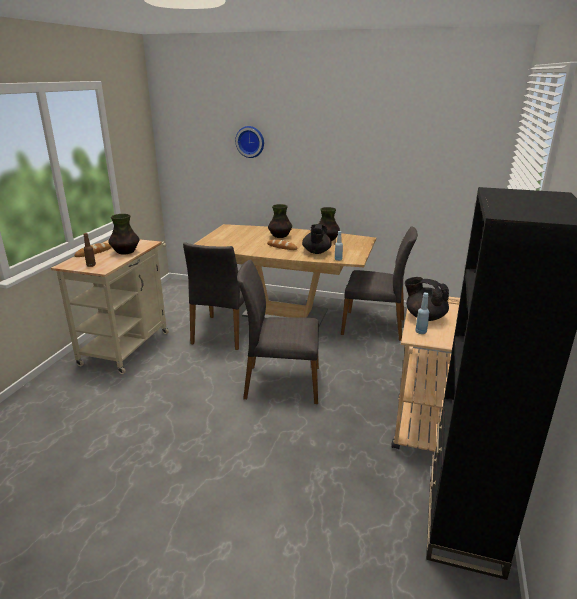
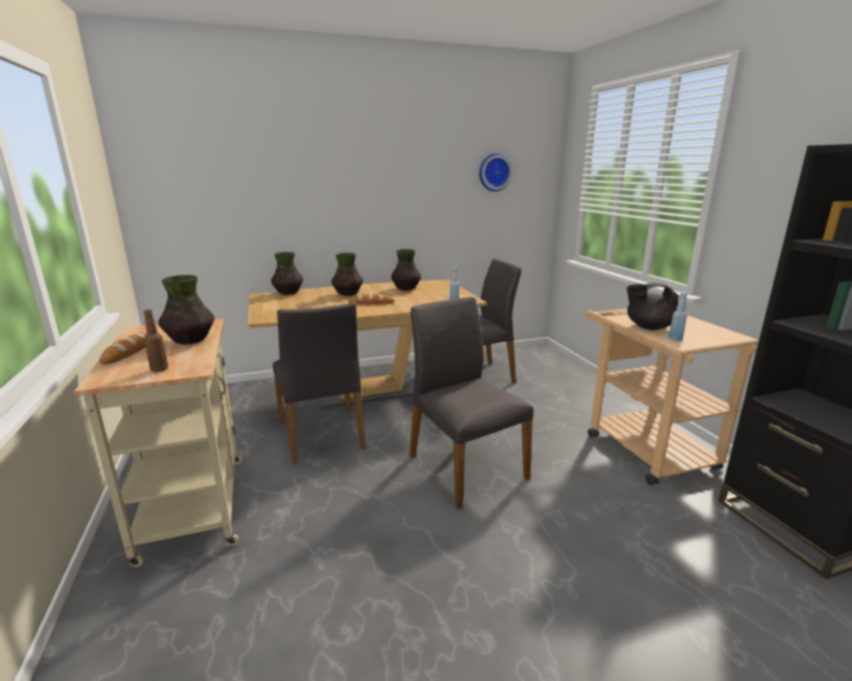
camera: 35 degrees left, 5 degrees down
wall clock [235,126,264,158] -> wall clock moved to [479,153,512,191]
grey chair [237,260,319,404] -> grey chair turned 90 degrees clockwise [409,297,533,509]
black teapot [302,224,332,254] -> none
none -> vase [271,252,303,295]

